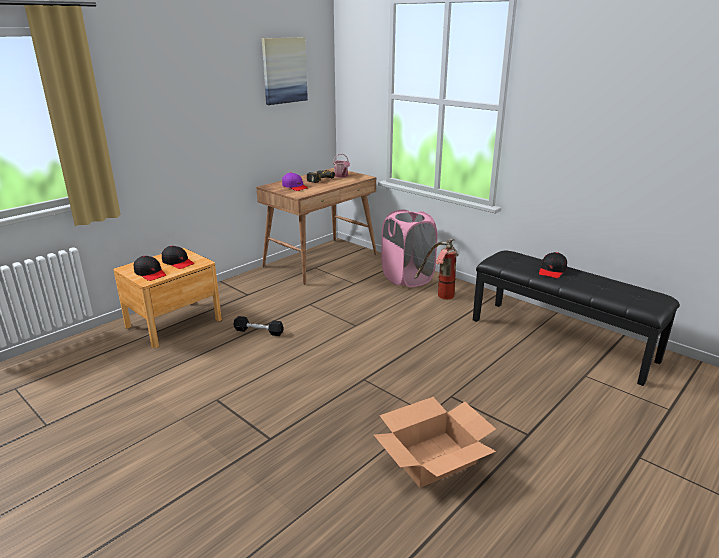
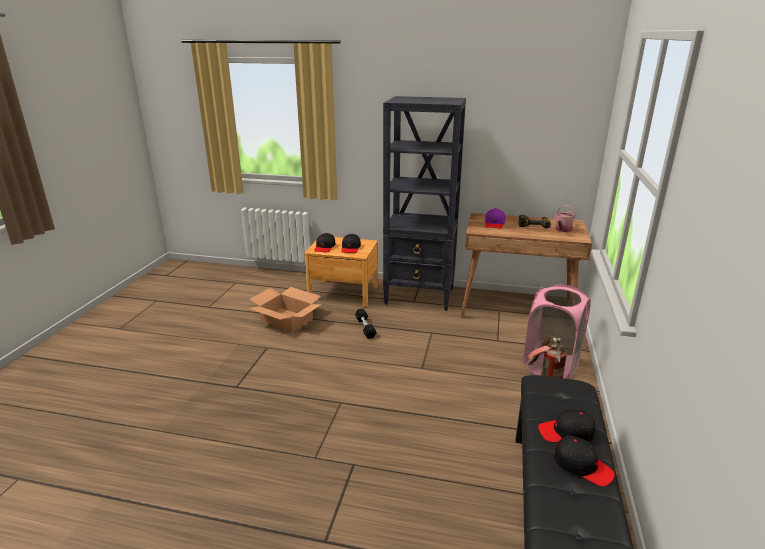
camera: 60 degrees right, 0 degrees up
picture [262,37,308,105] -> none
cardboard box [374,397,496,488] -> cardboard box moved to [248,287,322,332]
none -> black bookcase [383,96,466,311]
none -> black cap [554,436,615,487]

